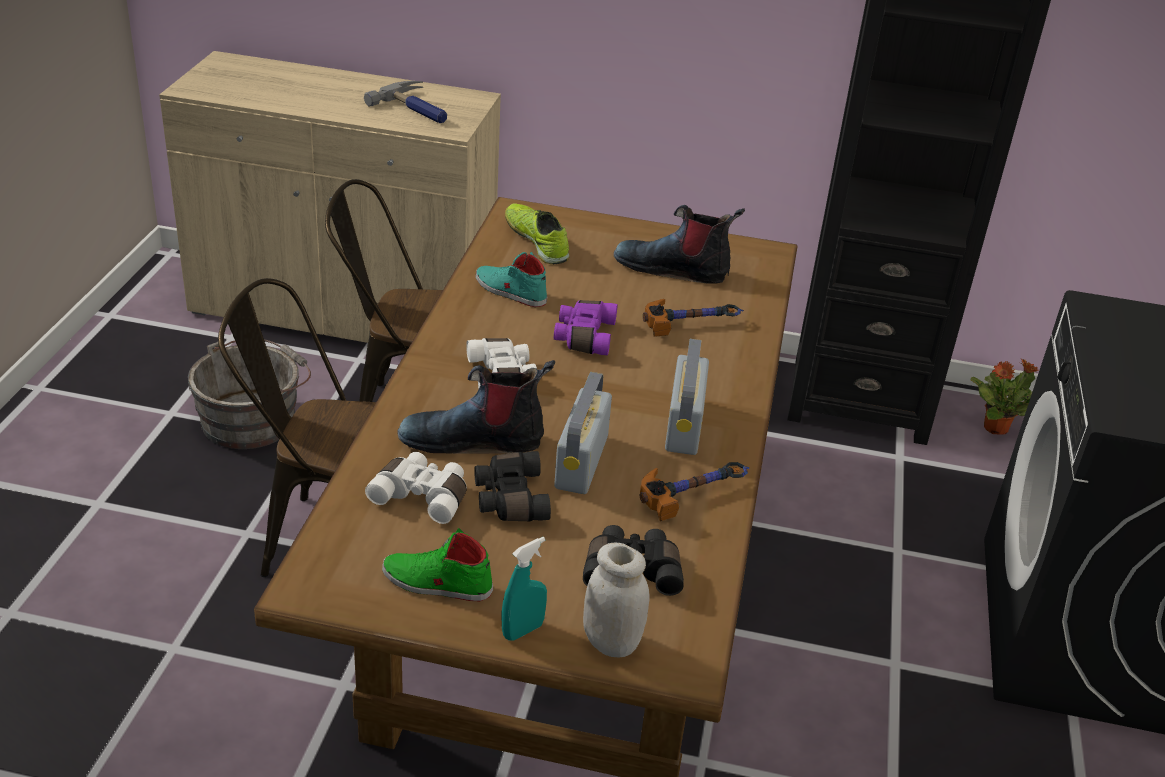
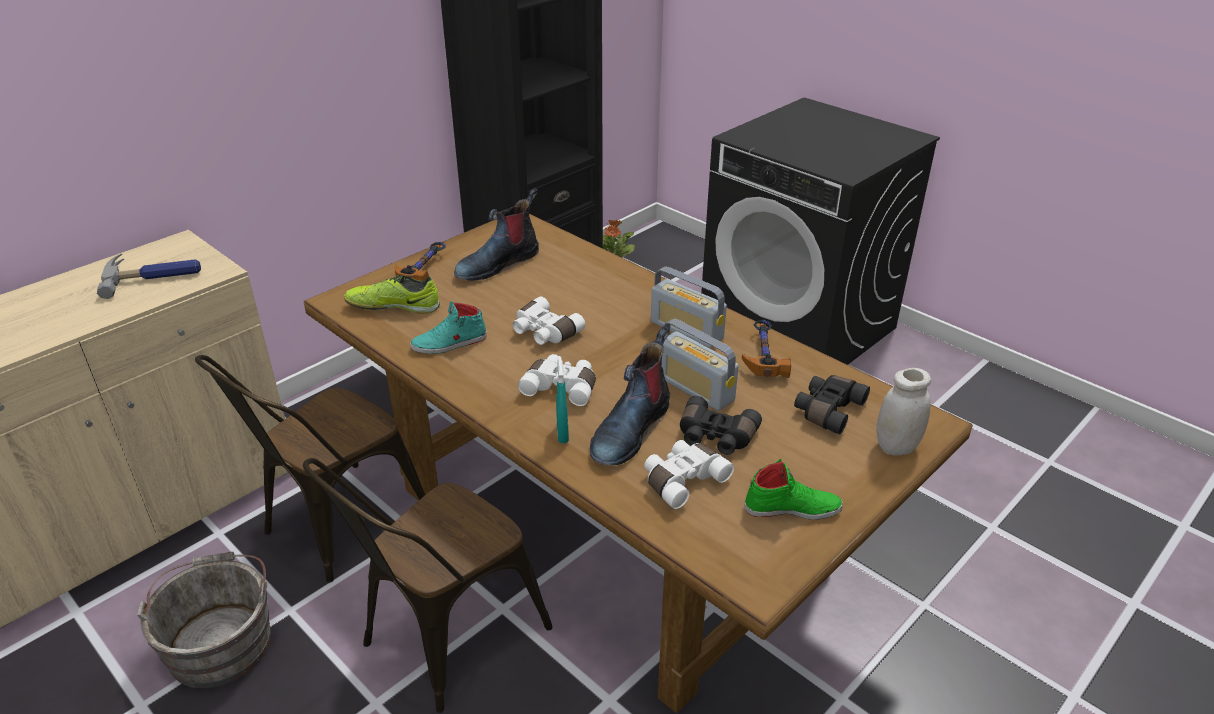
camera: 55 degrees left, 0 degrees up
green shoe [382,528,493,601] -> green shoe turned 135 degrees counterclockwise [745,459,843,520]
turquoise spray bottle [501,537,547,641] -> turquoise spray bottle moved to [556,356,569,443]
purple binoculars [554,300,618,356] -> white binoculars [513,296,586,345]
hammer [643,299,744,337] -> hammer moved to [395,242,446,281]

